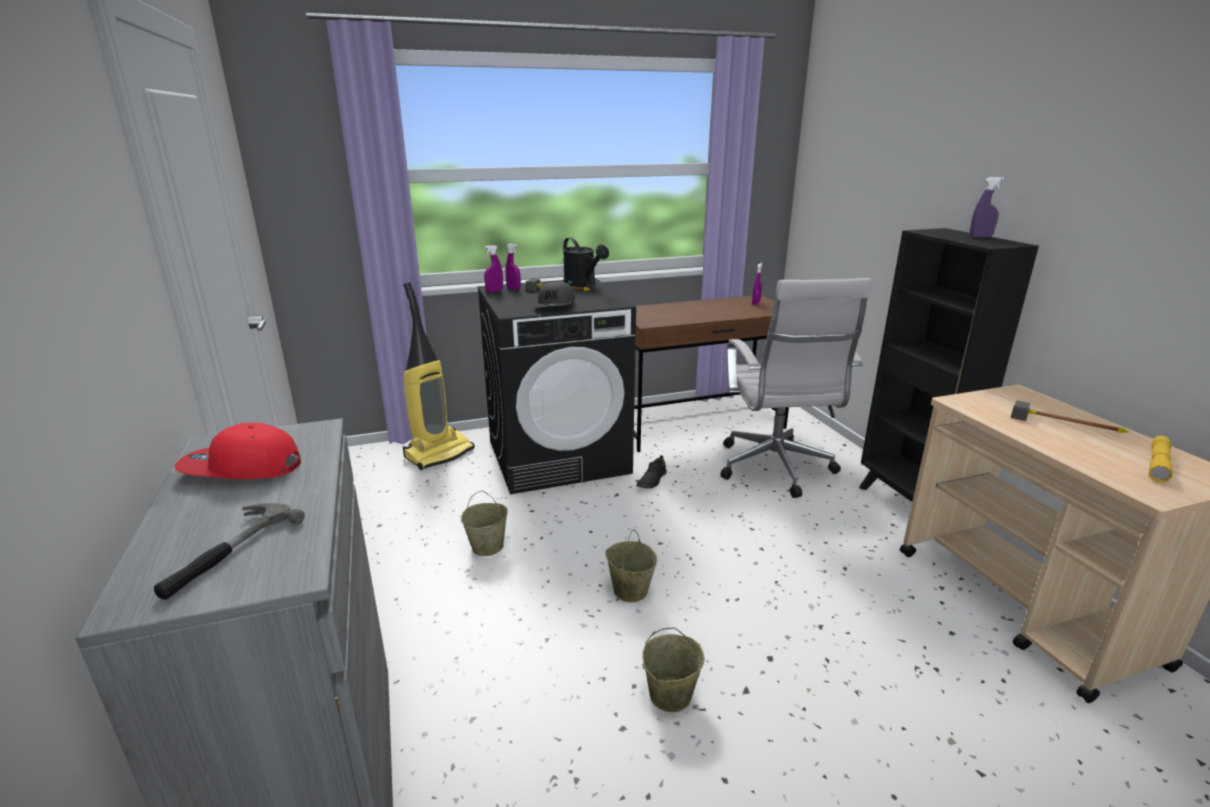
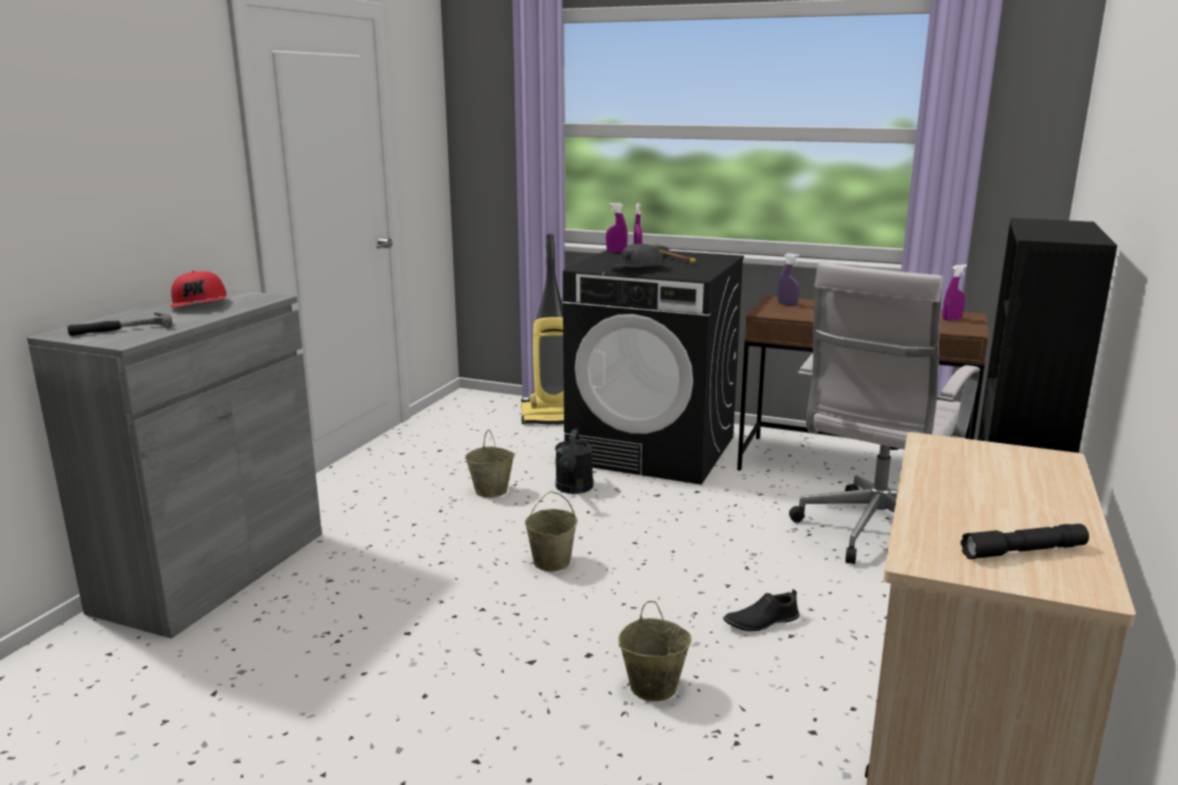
camera: 40 degrees right, 5 degrees down
red cap [175,423,301,479] -> red cap turned 150 degrees counterclockwise [170,271,227,307]
black watering can [563,238,609,287] -> black watering can moved to [555,429,594,494]
black shoe [637,455,667,488] -> black shoe moved to [723,589,799,631]
beige bucket [642,627,705,712] -> beige bucket moved to [618,601,692,701]
purple spray bottle [970,177,1004,238] -> purple spray bottle moved to [778,253,800,306]
hammer [1011,400,1130,433] -> none
yellow flashlight [1149,436,1173,483] -> black flashlight [961,524,1089,559]

